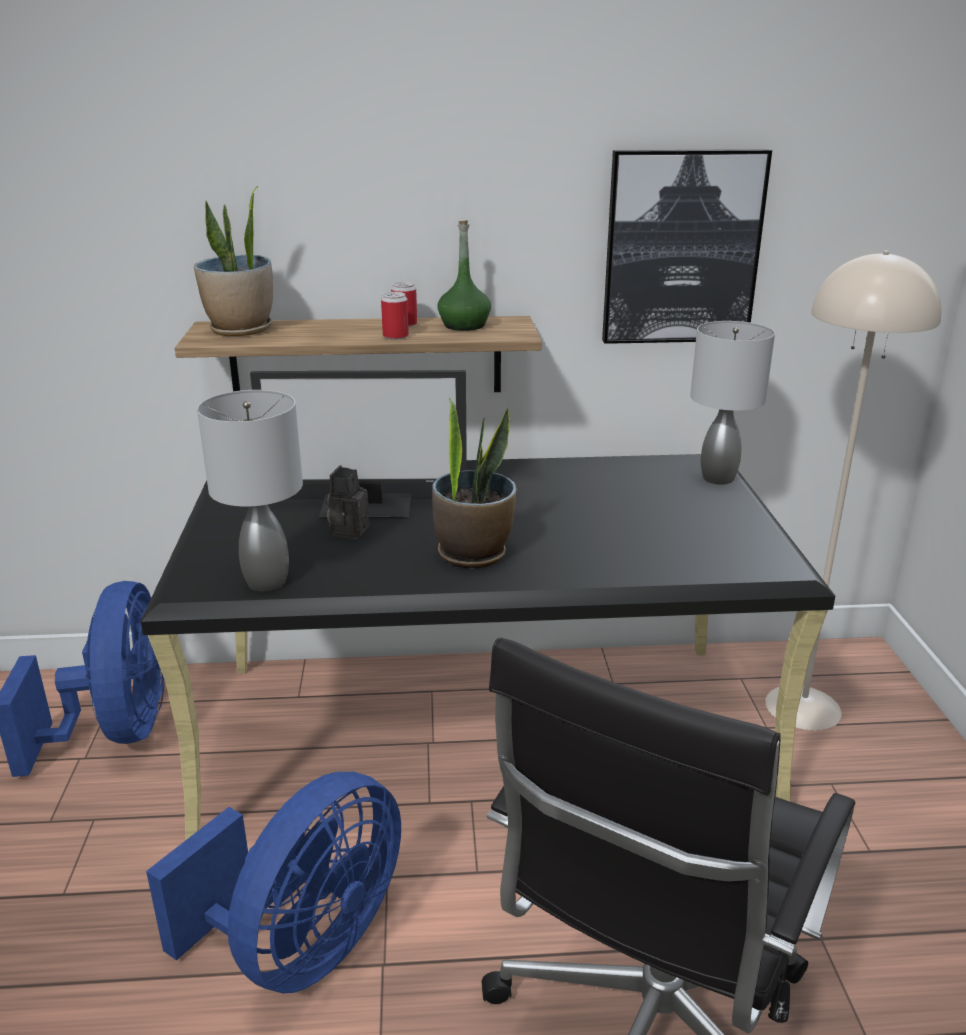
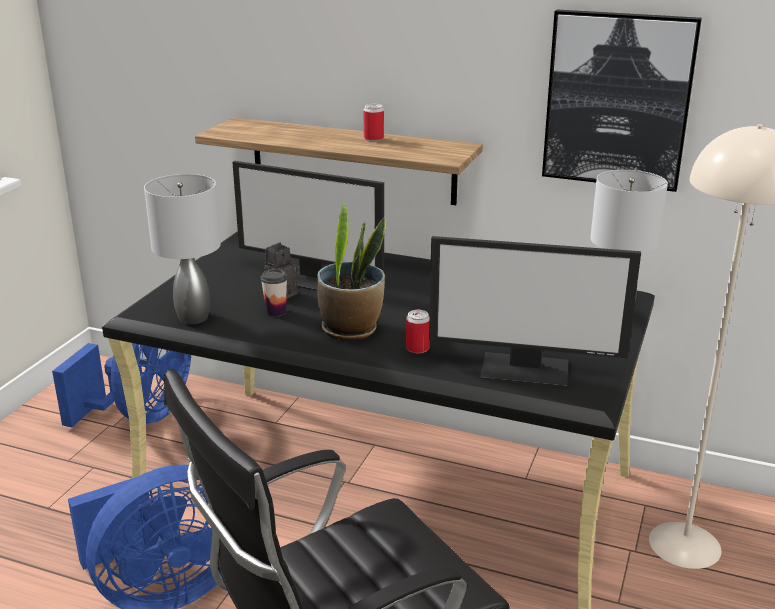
camera: 25 degrees right, 0 degrees up
potted plant [194,186,273,337] -> none
can [381,292,409,340] -> can moved to [406,310,430,353]
green bottle [437,220,491,331] -> none
none -> cup [261,269,288,317]
none -> monitor [429,236,641,387]

